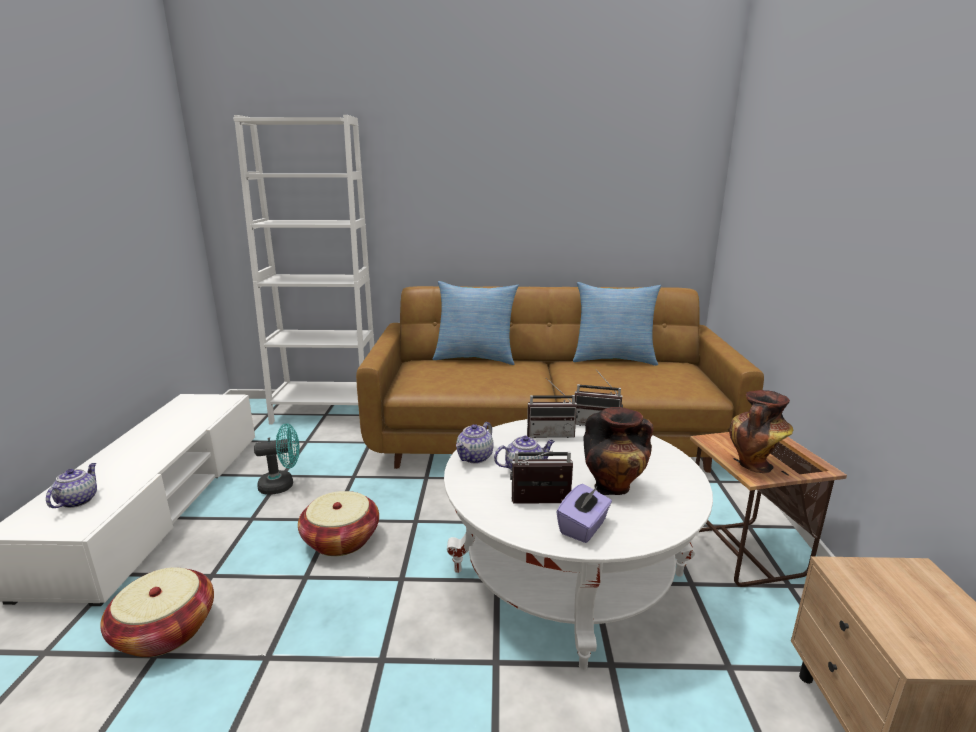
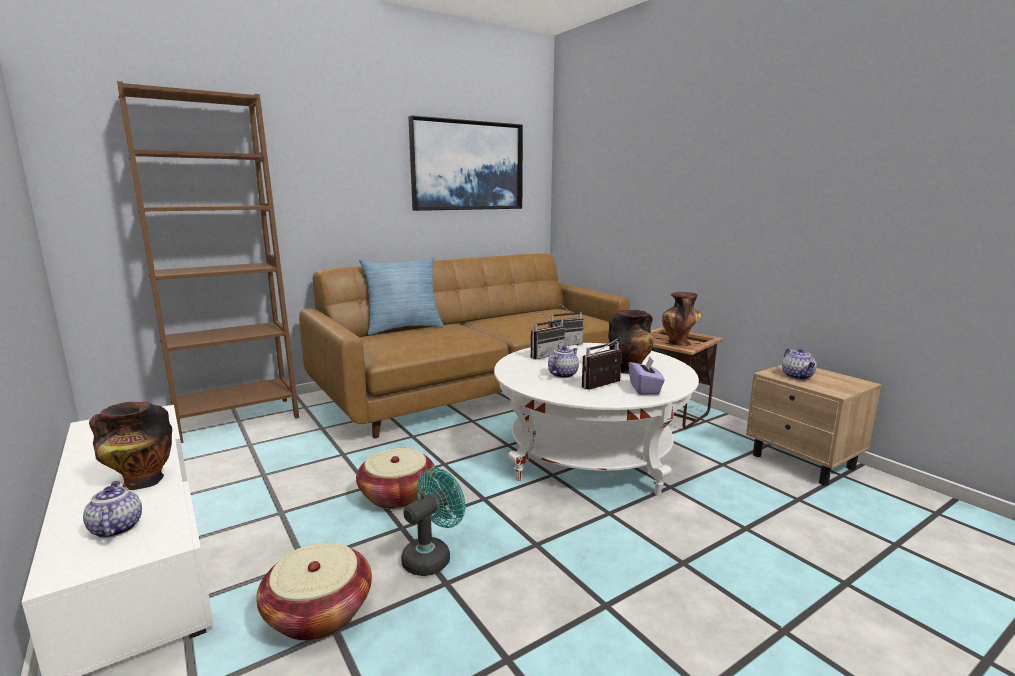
camera: 35 degrees left, 5 degrees down
white bookcase [233,115,374,424] -> brown bookcase [117,81,299,443]
turquoise fan [254,424,300,495] -> turquoise fan moved to [401,468,466,576]
teapot [456,422,494,464] -> teapot moved to [782,348,817,380]
pillow [573,282,661,366] -> none
none -> vase [89,402,172,490]
none -> picture [408,116,523,211]

